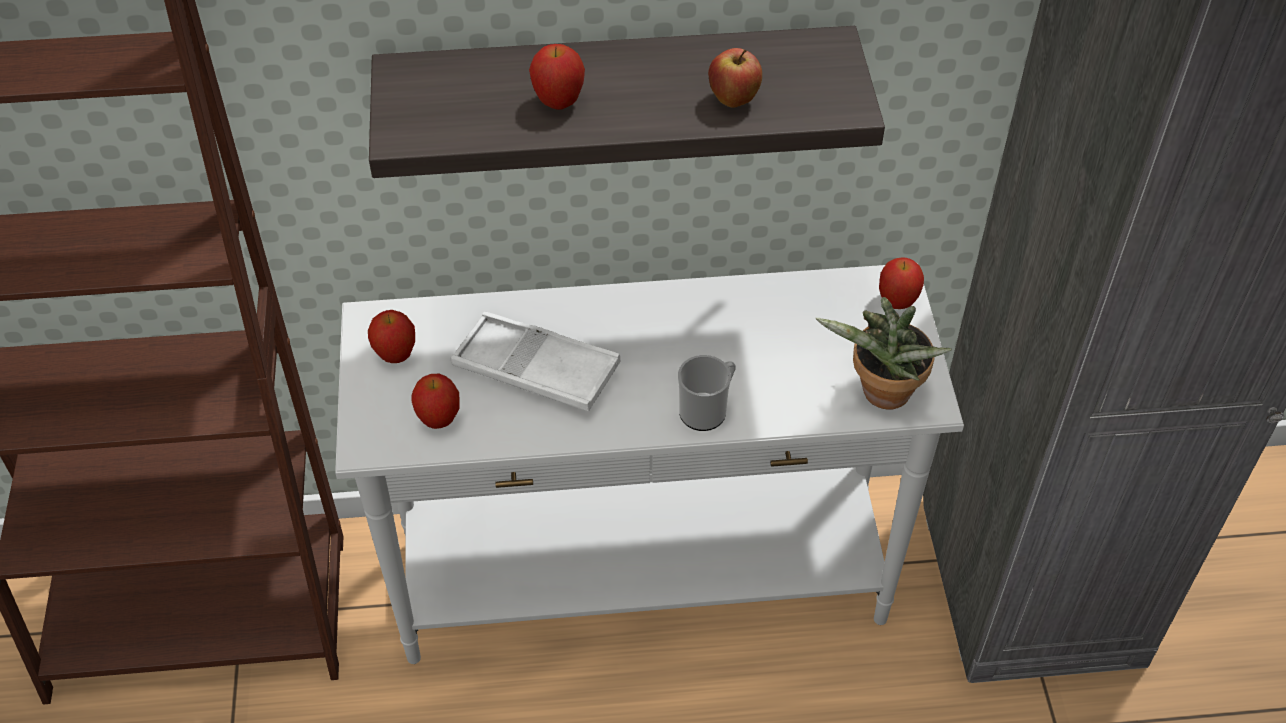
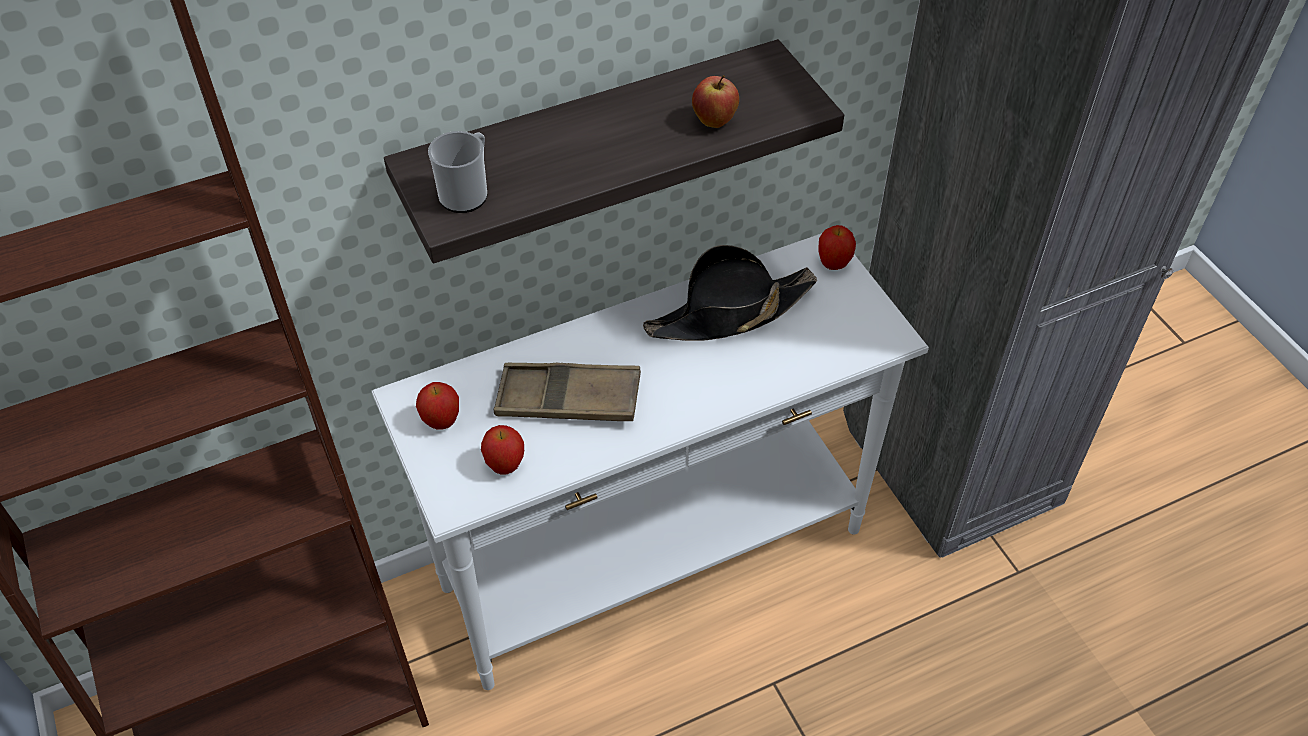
camera: 20 degrees left, 0 degrees up
white tray [451,312,621,411] -> brown tray [494,363,641,421]
apple [529,44,585,110] -> none
mug [678,355,736,431] -> mug moved to [428,131,487,213]
potted plant [816,297,952,410] -> none
none -> black hat [643,245,817,341]

